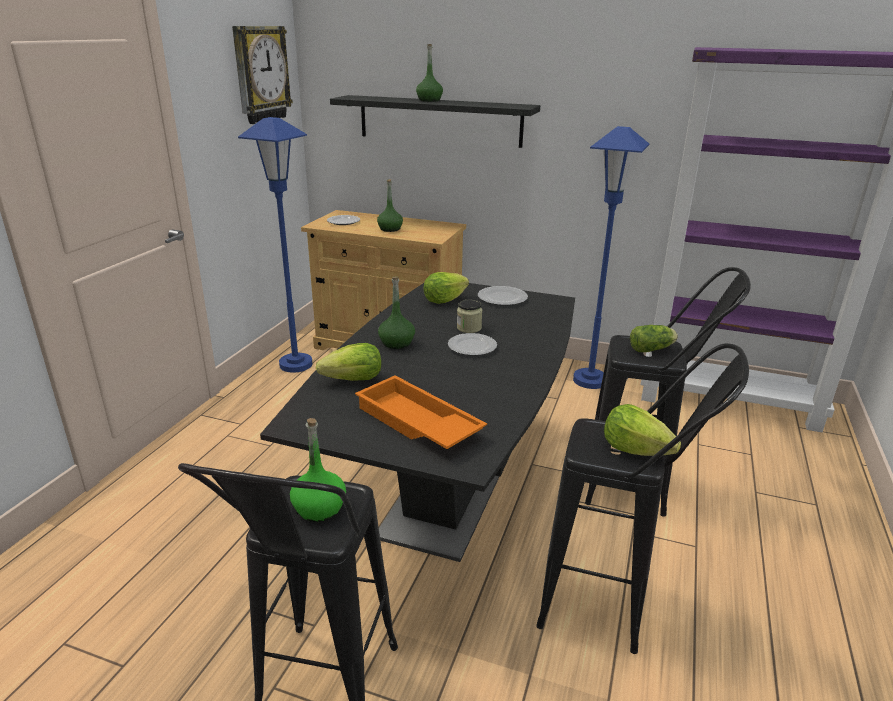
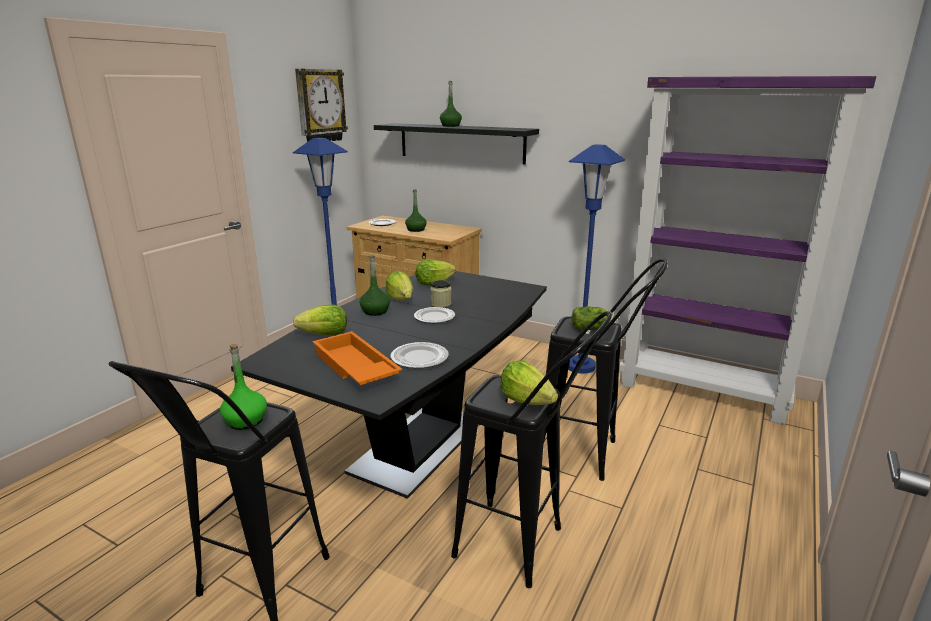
camera: 10 degrees right, 5 degrees down
plate [478,286,528,305] -> plate moved to [390,342,449,368]
none -> lettuce [385,271,413,301]

